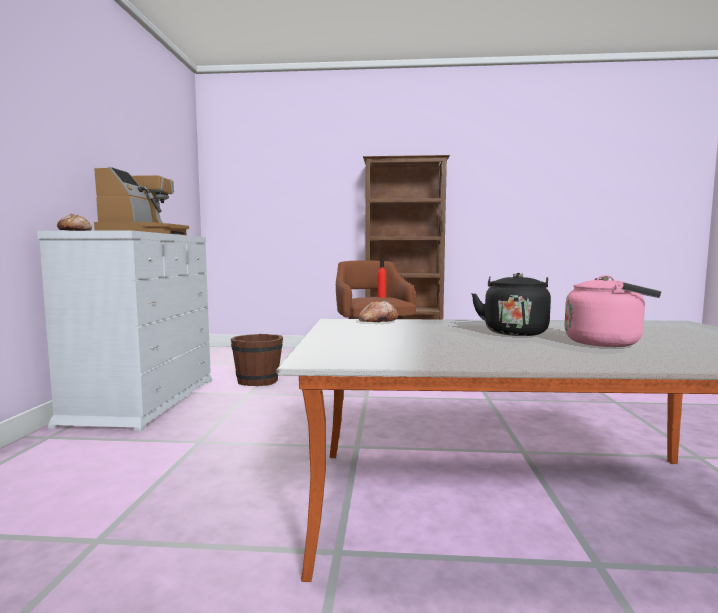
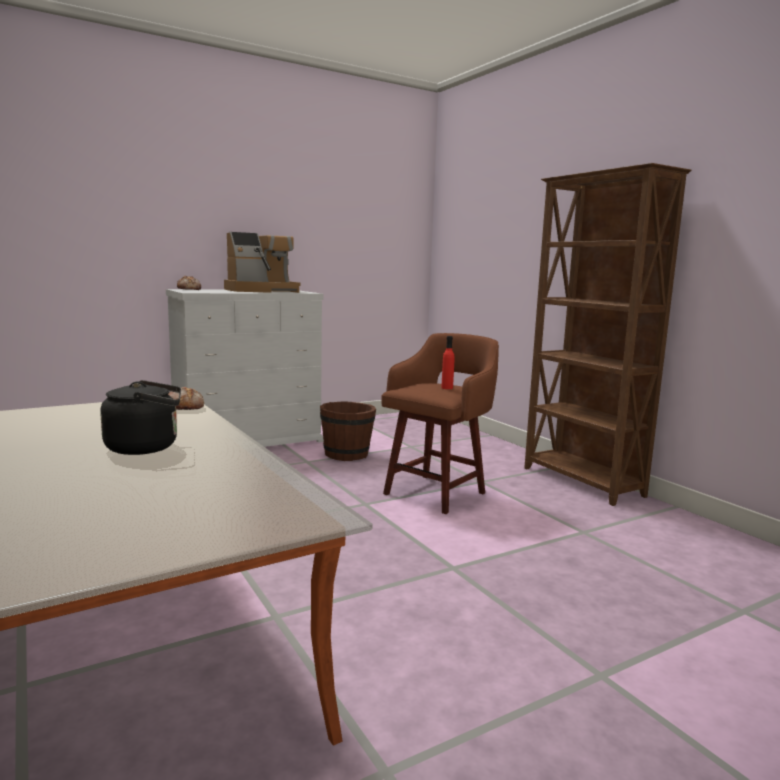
camera: 55 degrees right, 5 degrees up
pink kettle [564,275,661,347] -> none

